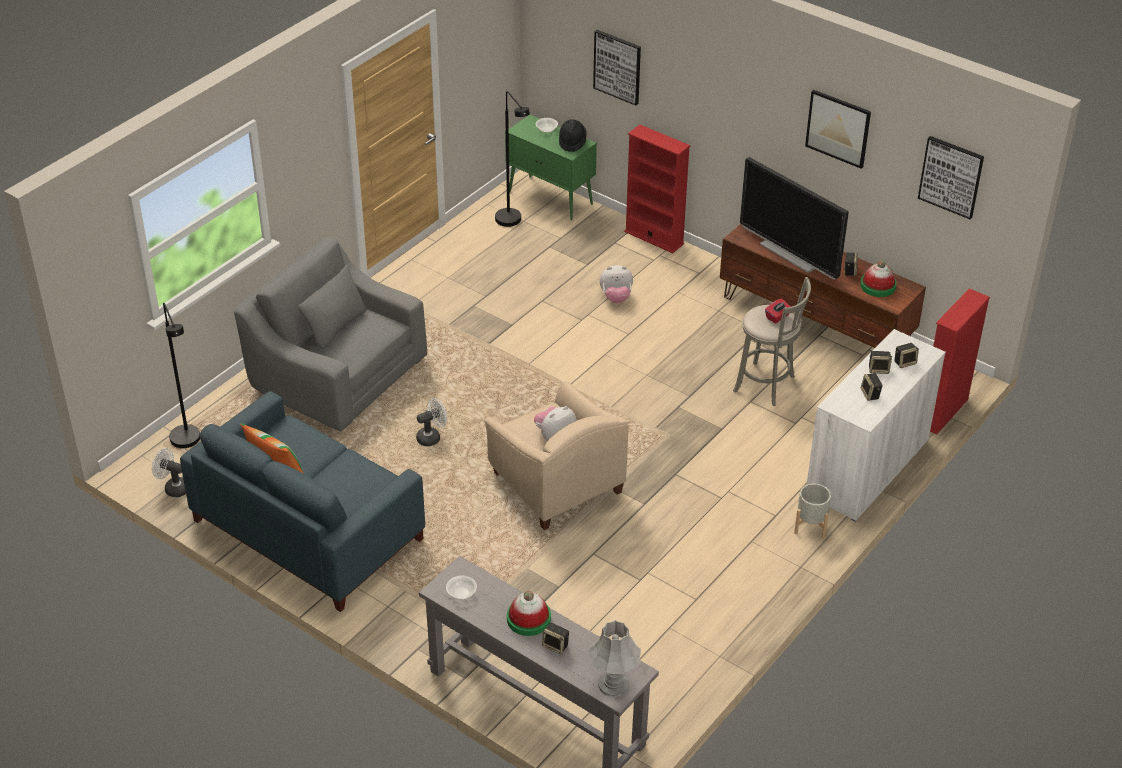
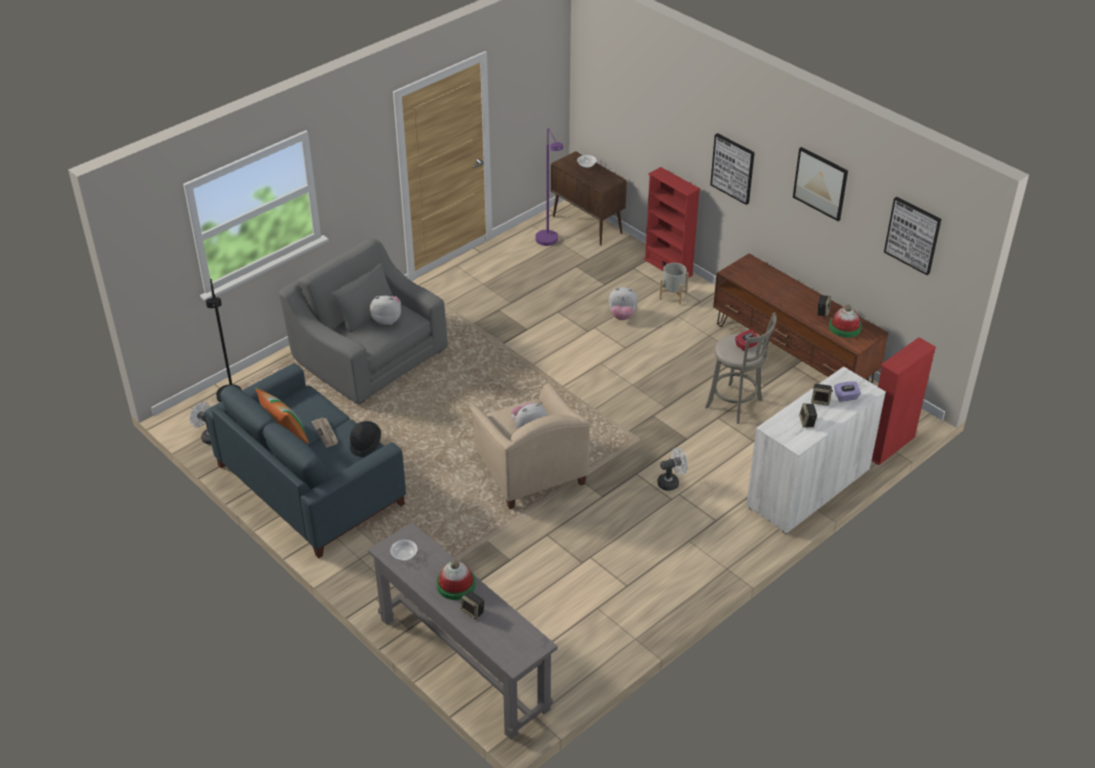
camera: 10 degrees right, 0 degrees up
white fan [416,398,447,446] -> white fan moved to [657,448,688,491]
black floor lamp [495,91,530,227] -> purple floor lamp [535,128,563,246]
green cabinet [505,115,597,221] -> brown cabinet [551,151,627,246]
black hat [559,119,586,152] -> black hat moved to [350,421,381,457]
grey table lamp [588,620,641,697] -> none
picture [593,30,641,106] -> picture moved to [710,133,755,205]
television [740,157,849,280] -> none
grey planter [794,484,831,538] -> grey planter moved to [659,263,689,305]
speaker [894,343,919,368] -> purple tissue box [834,382,861,402]
none -> newspaper [312,418,338,447]
none -> plush toy [370,295,401,325]

